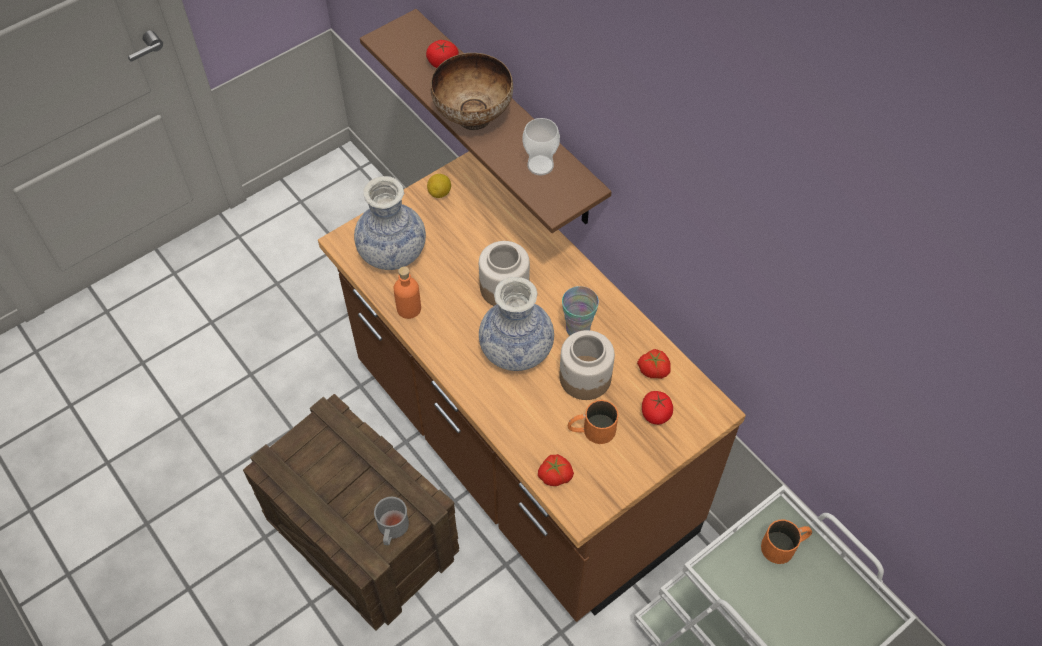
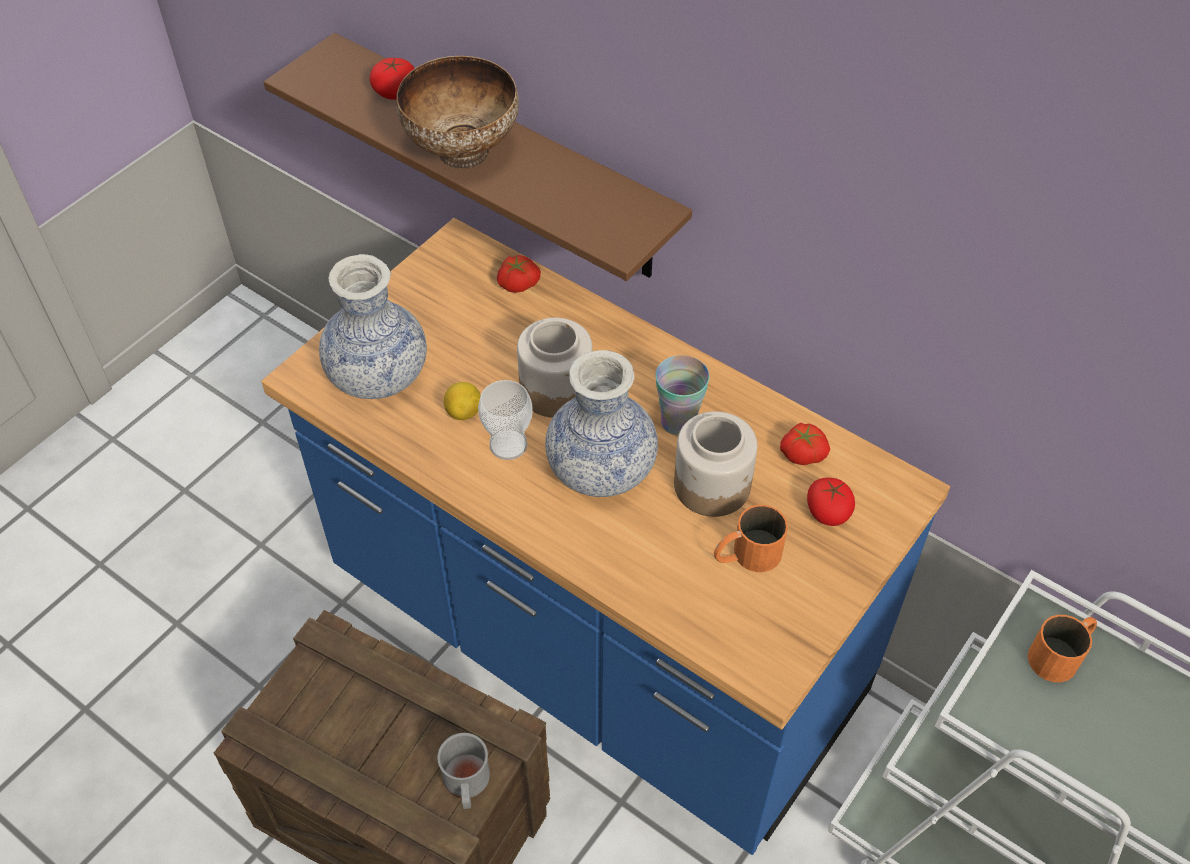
camera: 15 degrees left, 5 degrees down
brown counter [318,152,746,622] -> blue counter [261,218,950,855]
orange bottle [394,266,421,319] -> none
lemon [427,174,451,198] -> lemon moved to [444,382,481,420]
cup [523,118,560,176] -> cup moved to [478,380,533,460]
tomato [538,454,574,486] -> tomato moved to [497,255,541,293]

